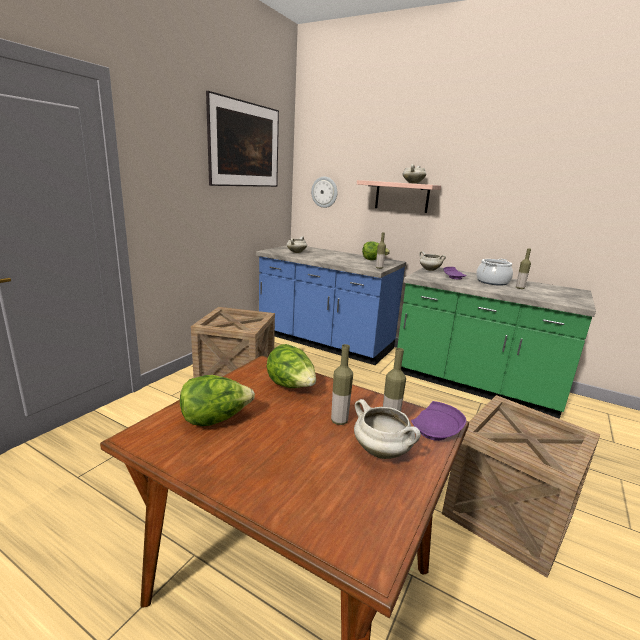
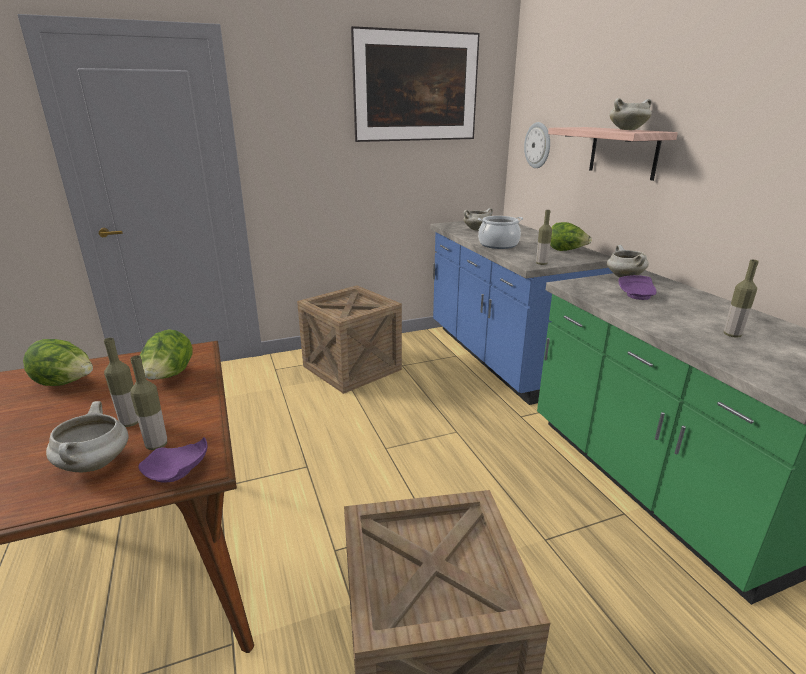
camera: 40 degrees right, 5 degrees up
cooking pot [476,259,513,286] -> cooking pot moved to [478,216,523,249]

